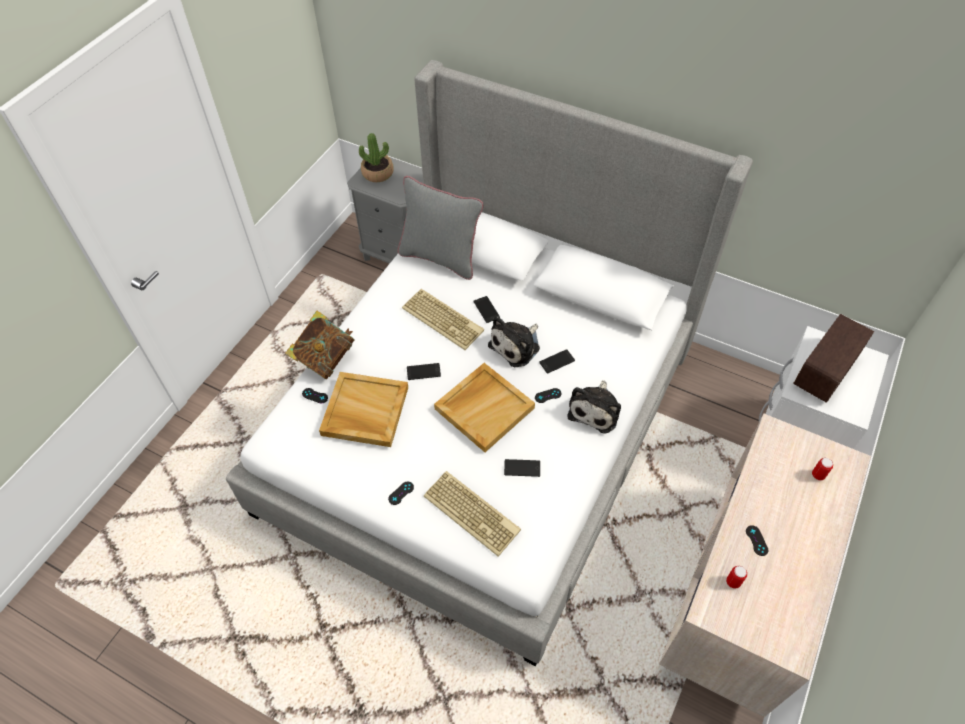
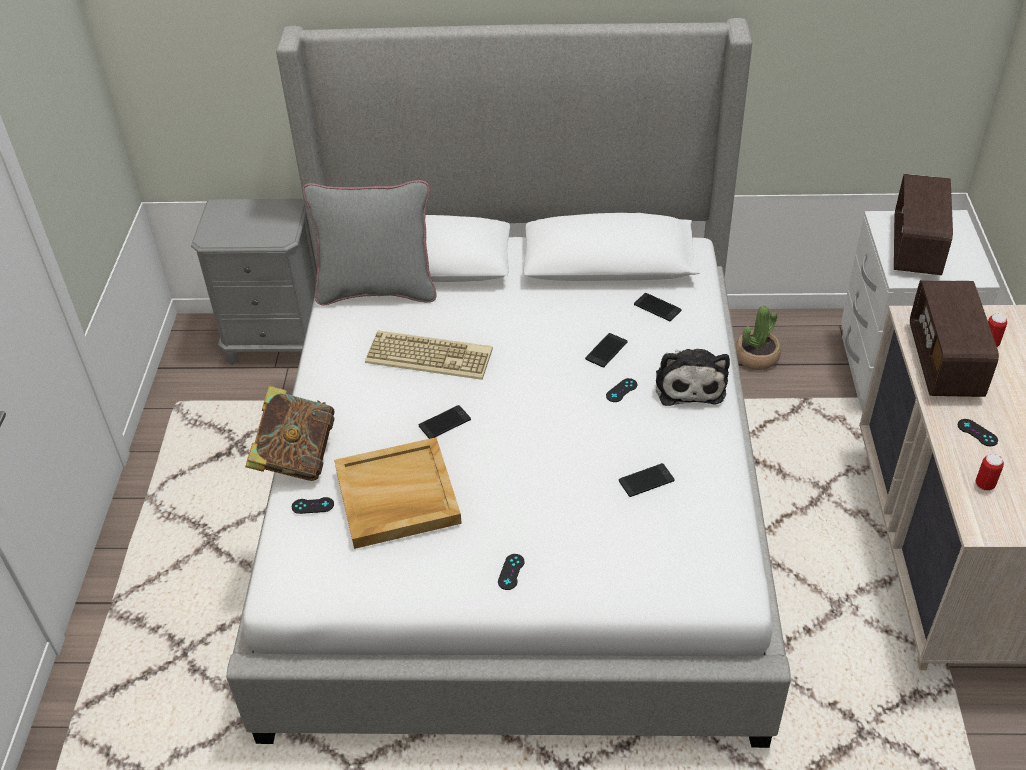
camera: 25 degrees left, 10 degrees down
potted plant [359,133,394,182] -> potted plant moved to [736,306,781,370]
keyboard [424,471,521,557] -> none
beige tray [434,363,535,452] -> none
phone [474,296,500,323] -> phone moved to [634,293,682,321]
plush toy [488,316,540,367] -> none
none -> radio [910,280,999,397]

